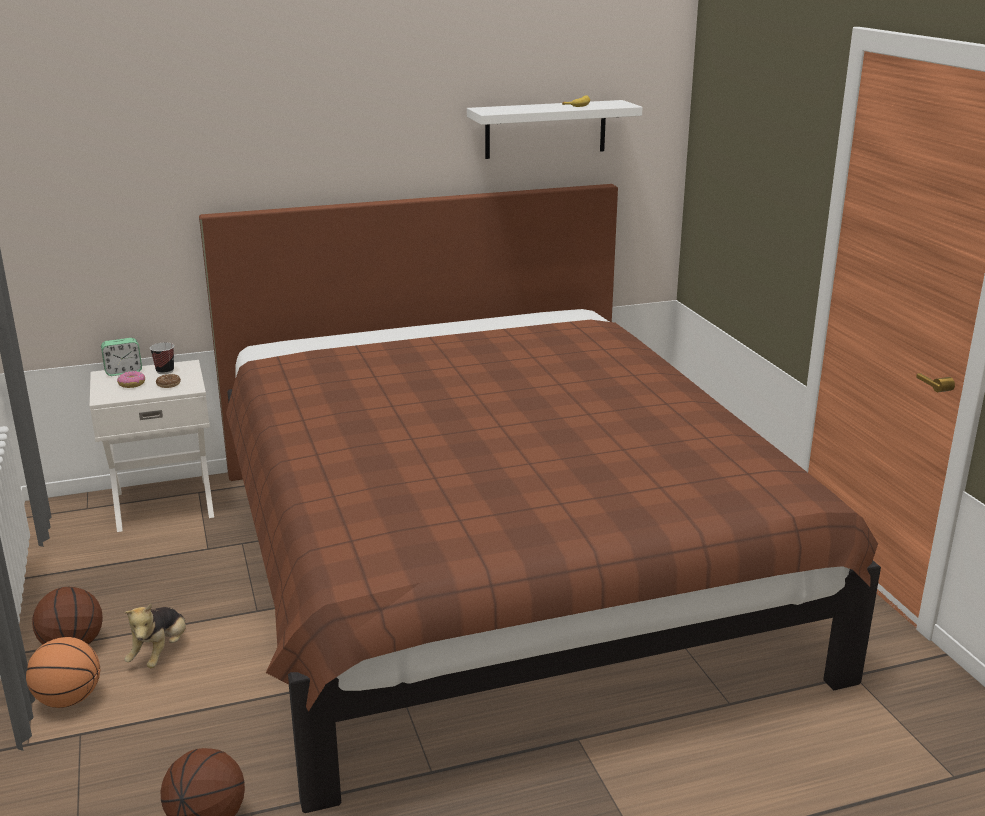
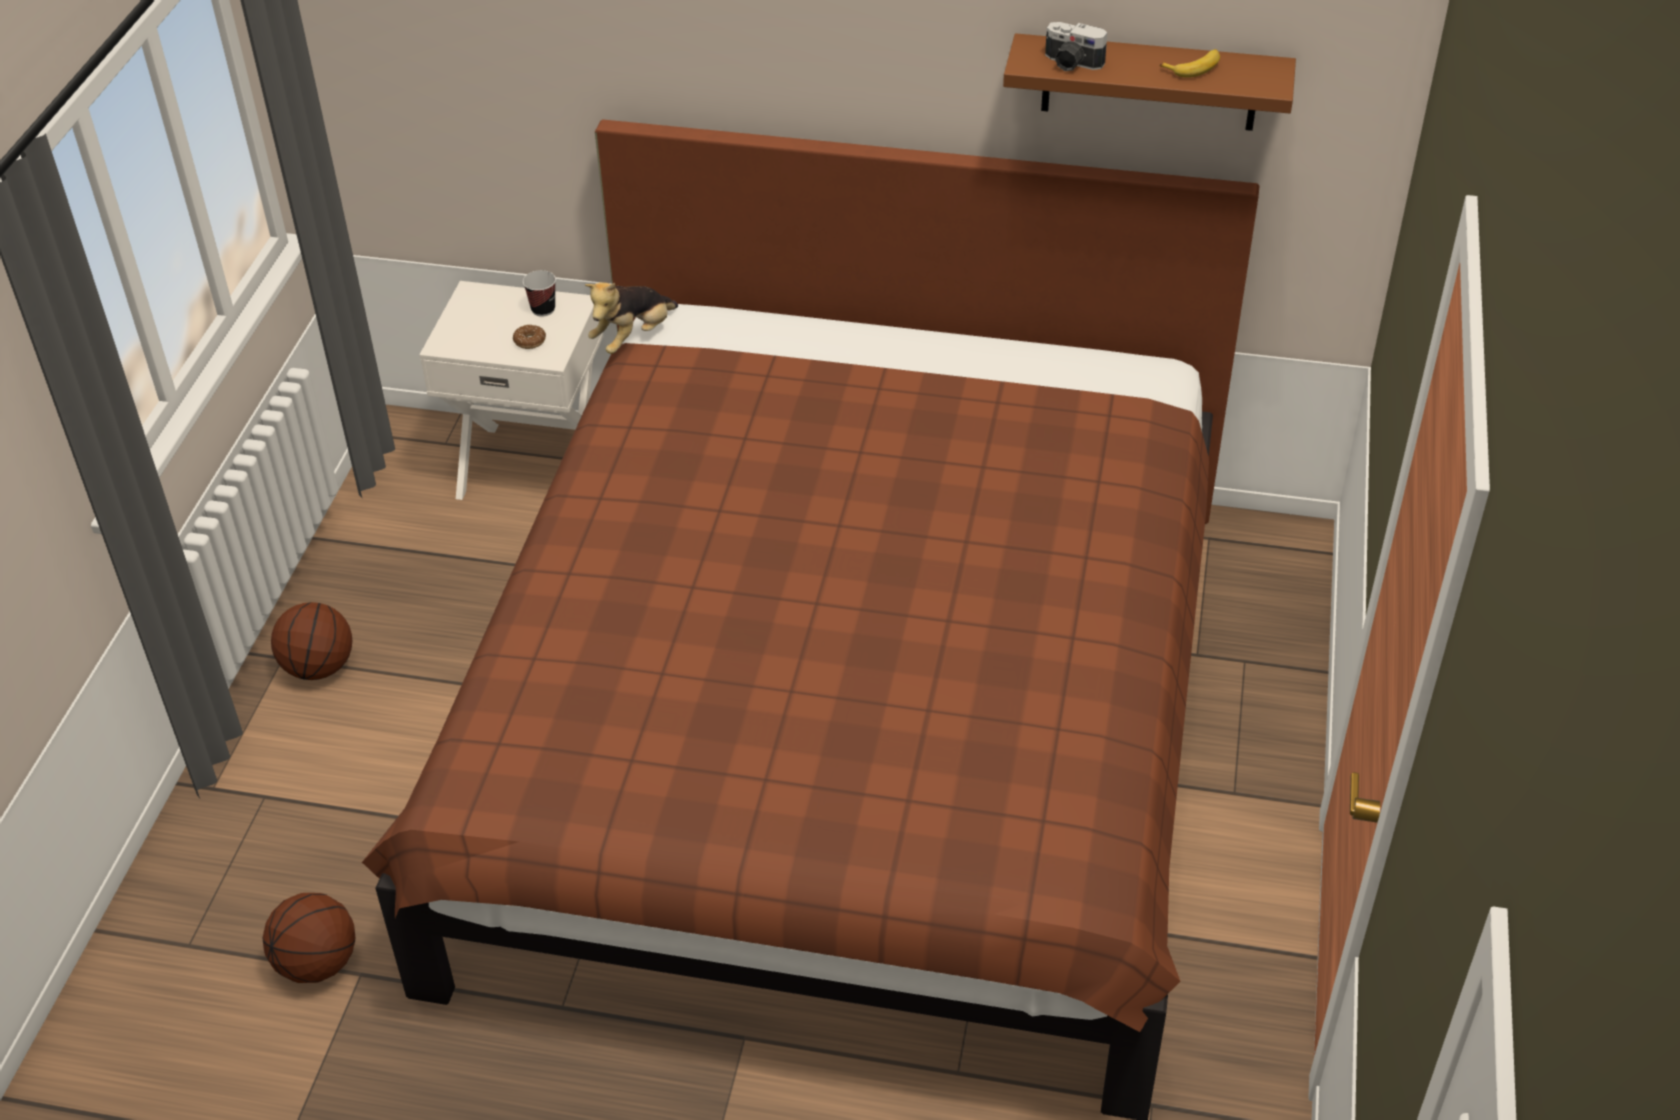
camera: 30 degrees right, 20 degrees up
basketball [26,637,100,708] -> none
alarm clock [101,338,142,376] -> none
donut [117,371,145,388] -> none
plush toy [125,604,186,668] -> plush toy moved to [585,282,678,354]
white shelf [467,100,643,159] -> brown shelf [1003,33,1296,131]
none -> camera [1045,22,1107,71]

